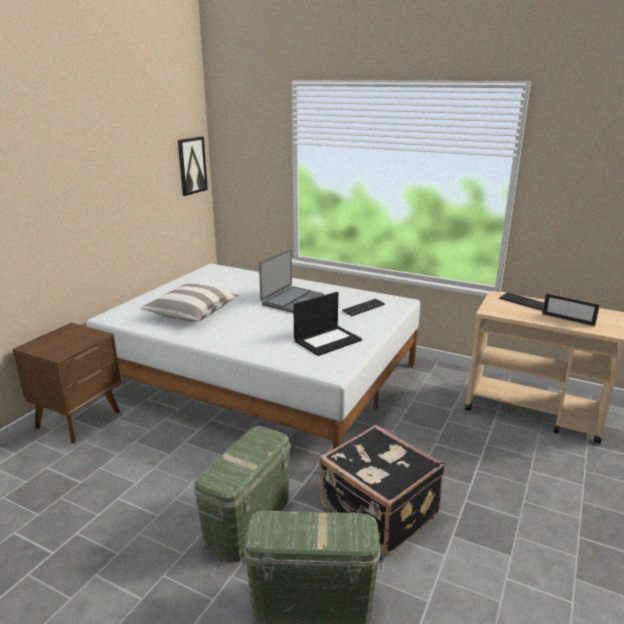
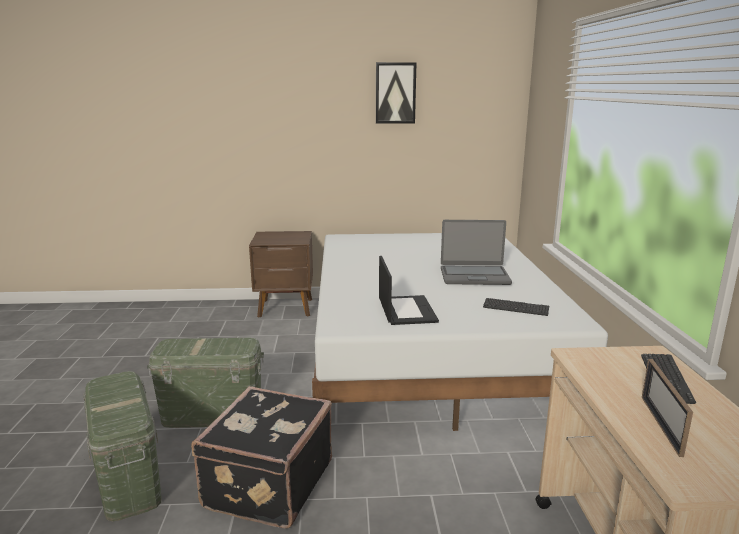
camera: 60 degrees right, 5 degrees down
pillow [140,284,239,322] -> none
picture [178,137,208,196] -> picture moved to [376,62,417,124]
laptop [293,292,362,356] -> laptop turned 120 degrees counterclockwise [379,256,439,325]

